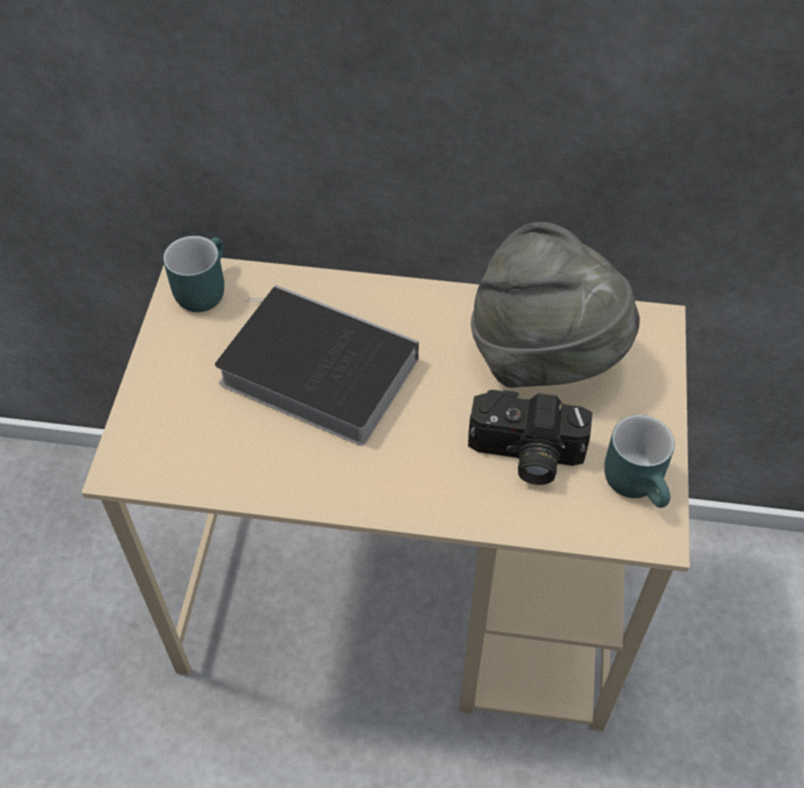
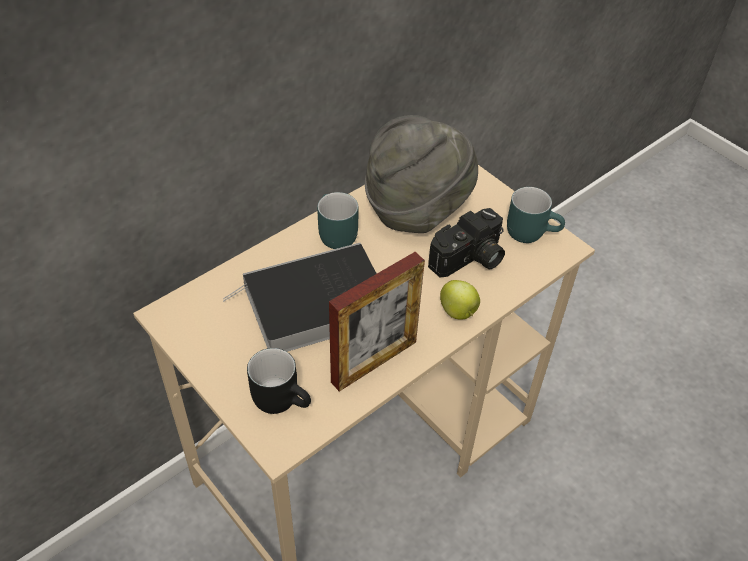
camera: 50 degrees left, 5 degrees down
turquoise mug [163,236,224,312] -> turquoise mug moved to [317,192,358,249]
none -> black mug [247,348,311,414]
none -> picture frame [329,252,425,392]
none -> apple [440,280,480,319]

